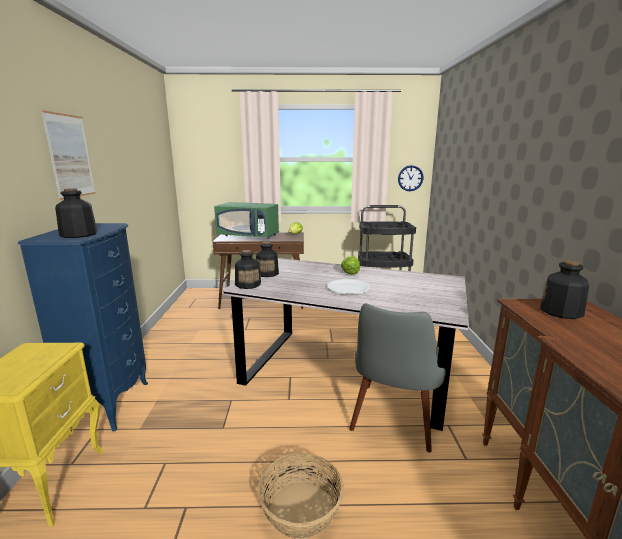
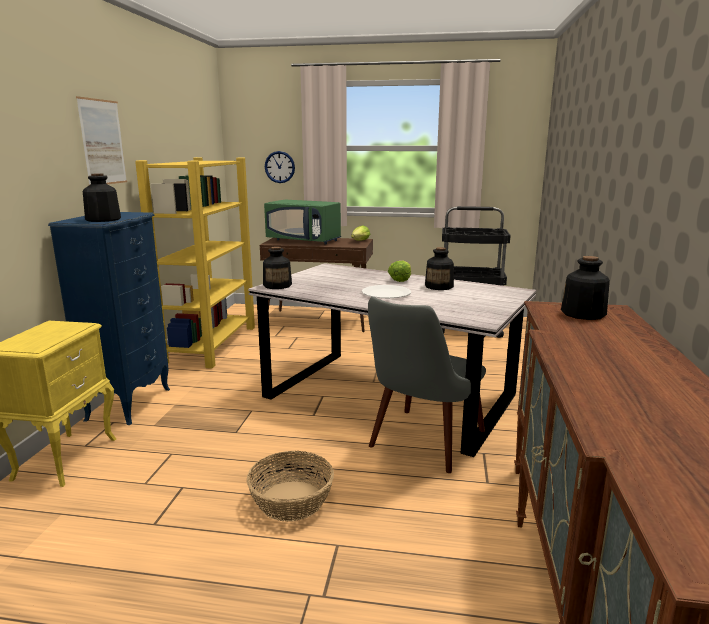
camera: 10 degrees right, 0 degrees up
bottle [256,242,279,277] -> bottle moved to [425,247,454,290]
wall clock [398,165,424,191] -> wall clock moved to [265,151,295,183]
none -> yellow bookcase [135,157,255,369]

